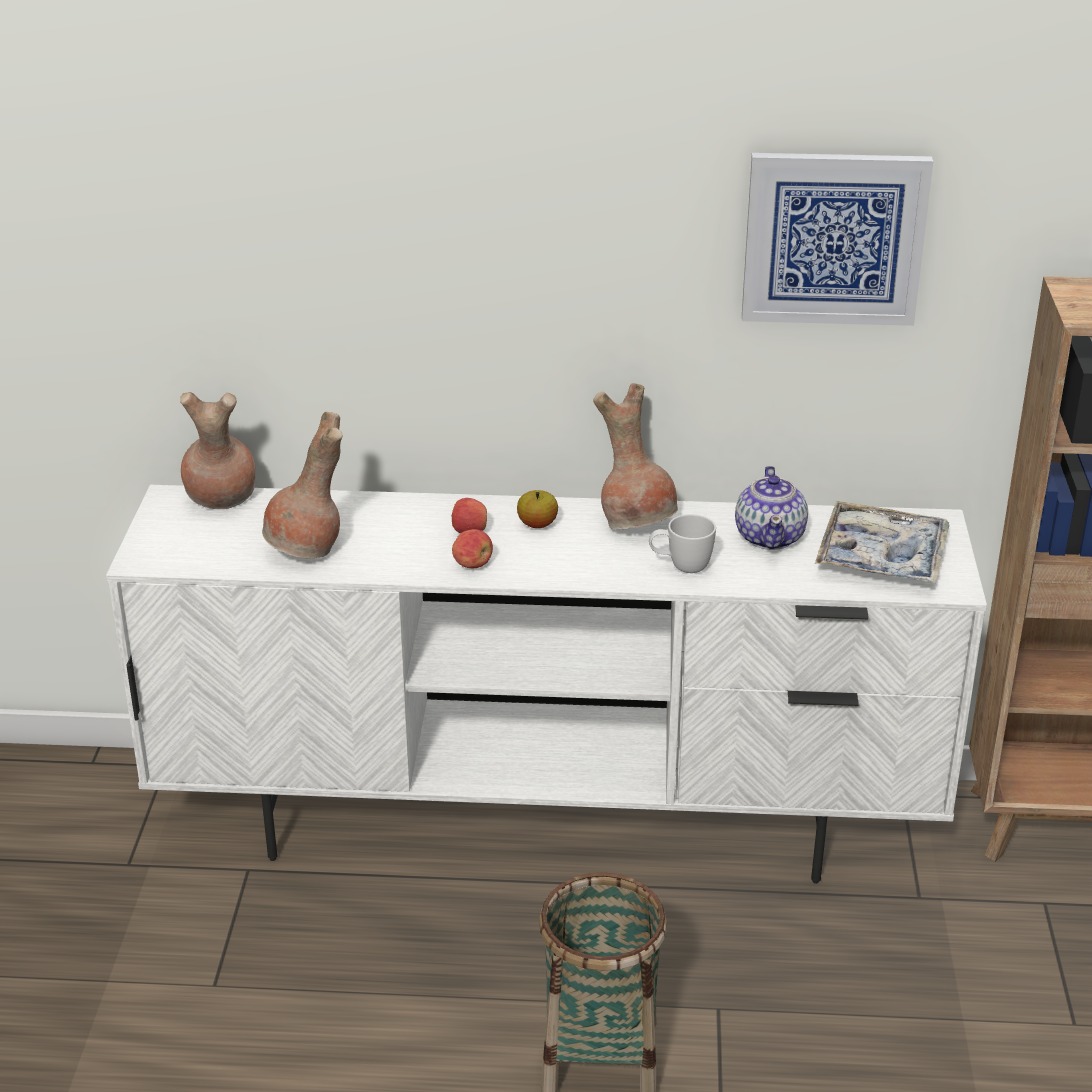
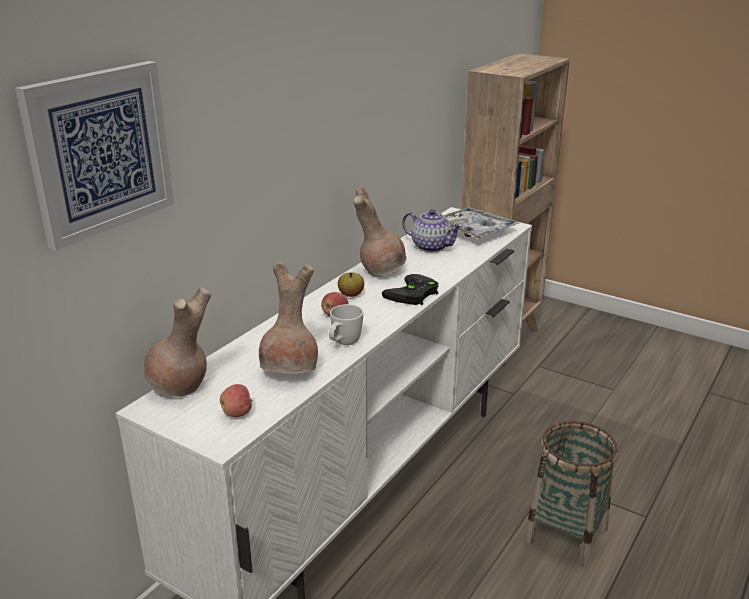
camera: 60 degrees left, 5 degrees down
apple [452,529,493,568] -> apple moved to [220,384,253,417]
white mug [649,514,716,573] -> white mug moved to [329,304,363,345]
picture [742,153,933,326] -> picture moved to [15,61,174,250]
none -> black game controller [382,274,439,305]

